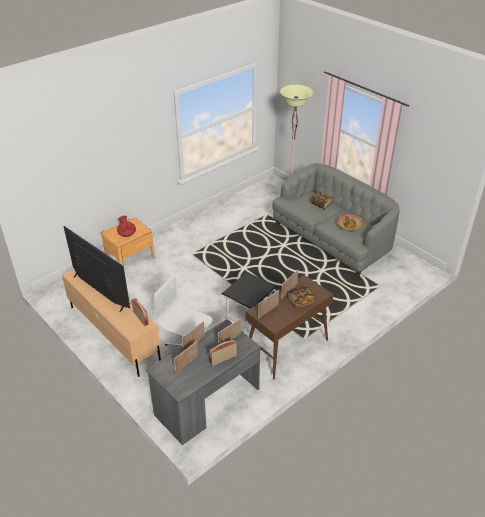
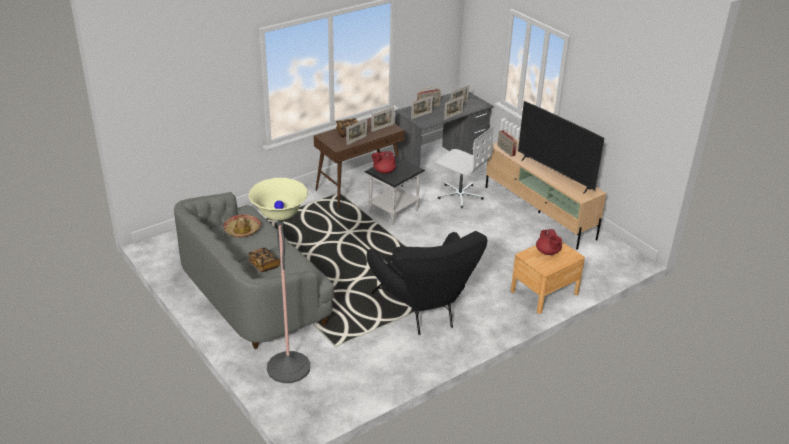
camera: 175 degrees left, 5 degrees down
none -> black armchair [367,231,487,335]
none -> red teapot [372,151,396,174]

